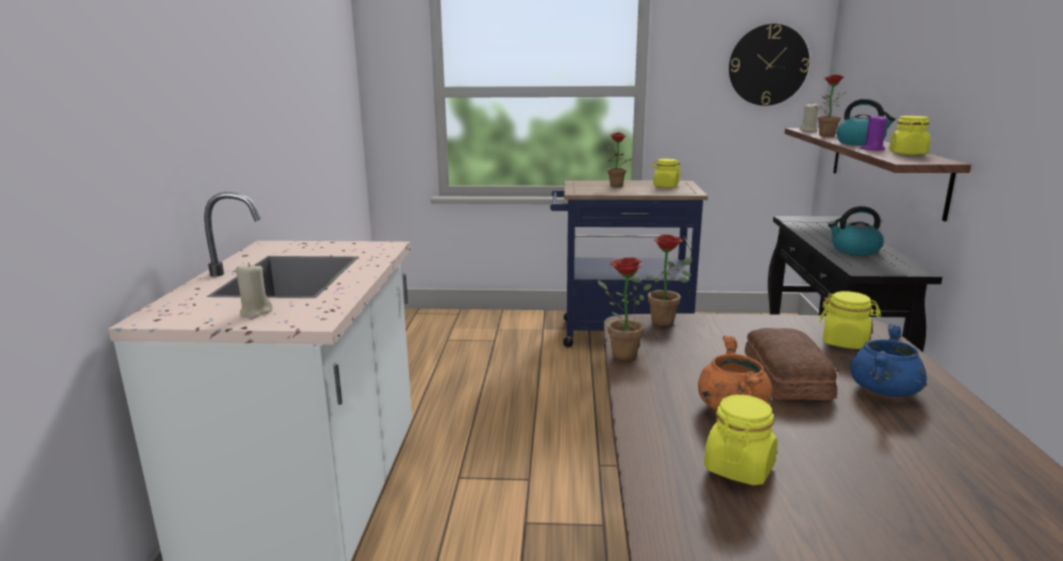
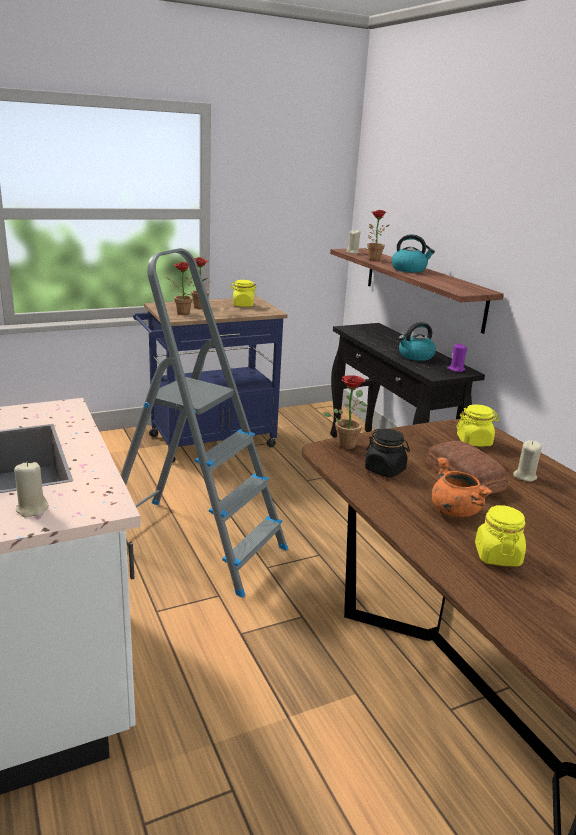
camera: 30 degrees left, 5 degrees up
potted plant [598,257,652,360] -> potted plant moved to [165,262,193,315]
wall clock [729,24,809,106] -> none
blue cooking pot [851,324,927,397] -> beige candle [513,440,542,482]
purple candle [861,114,887,151] -> purple candle moved to [447,343,467,372]
yellow jar [889,116,930,155] -> none
none -> grey step ladder [121,248,288,597]
none -> black jar [365,429,410,478]

